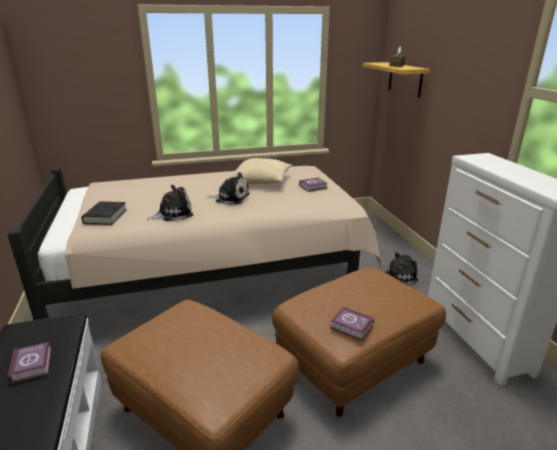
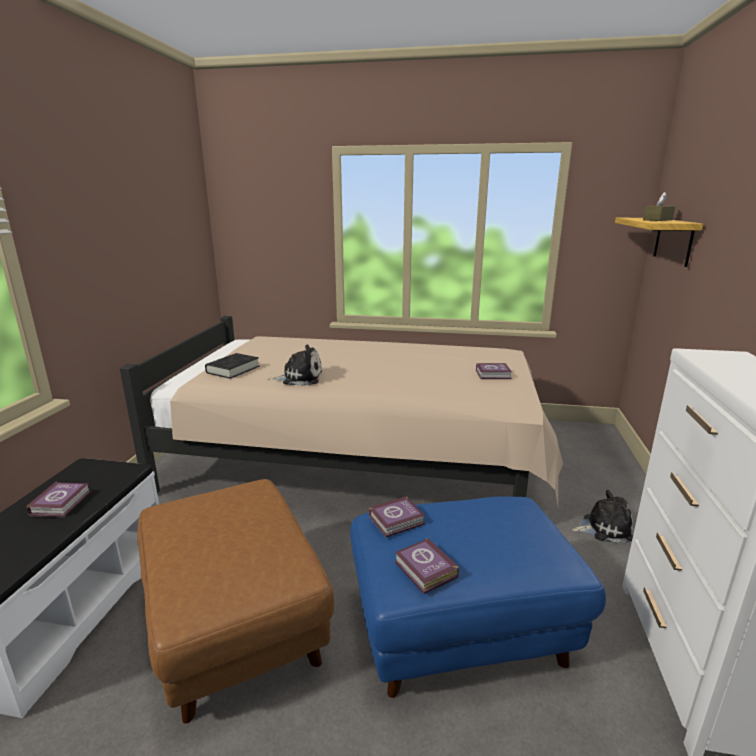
camera: 25 degrees right, 5 degrees down
plush toy [207,172,250,205] -> none
beige pillow [230,158,292,184] -> none
brown ottoman [272,267,446,417] -> blue ottoman [350,497,606,698]
none -> book [369,496,425,537]

